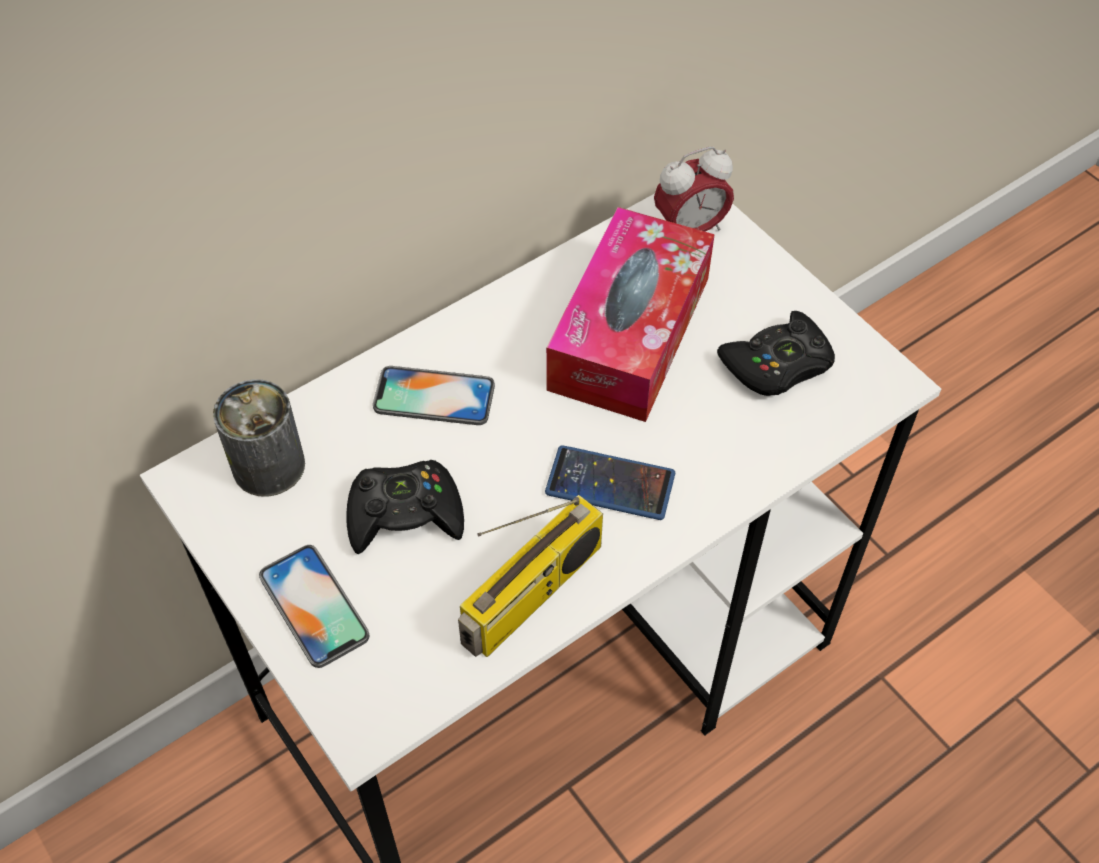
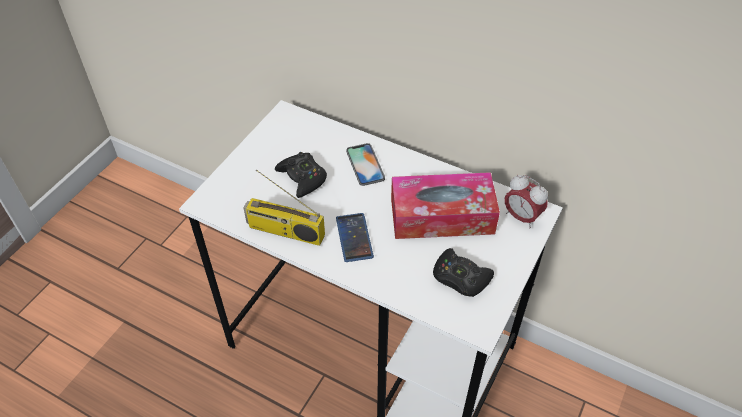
camera: 65 degrees right, 5 degrees down
can [213,379,305,497] -> none
phone [259,545,370,668] -> none

